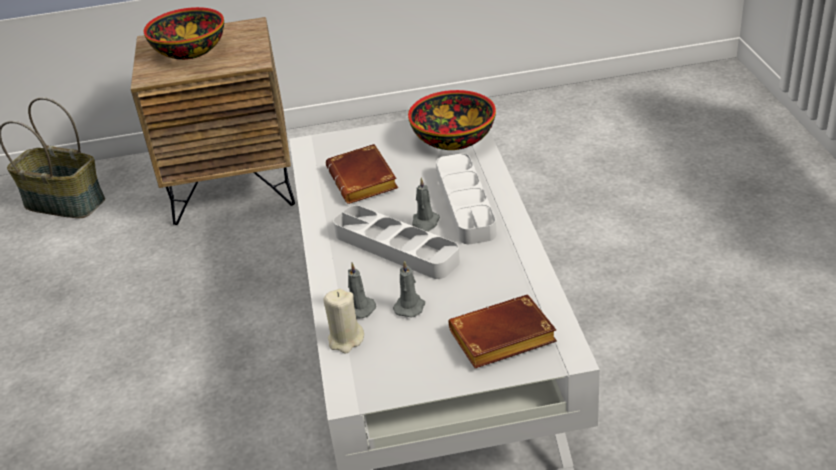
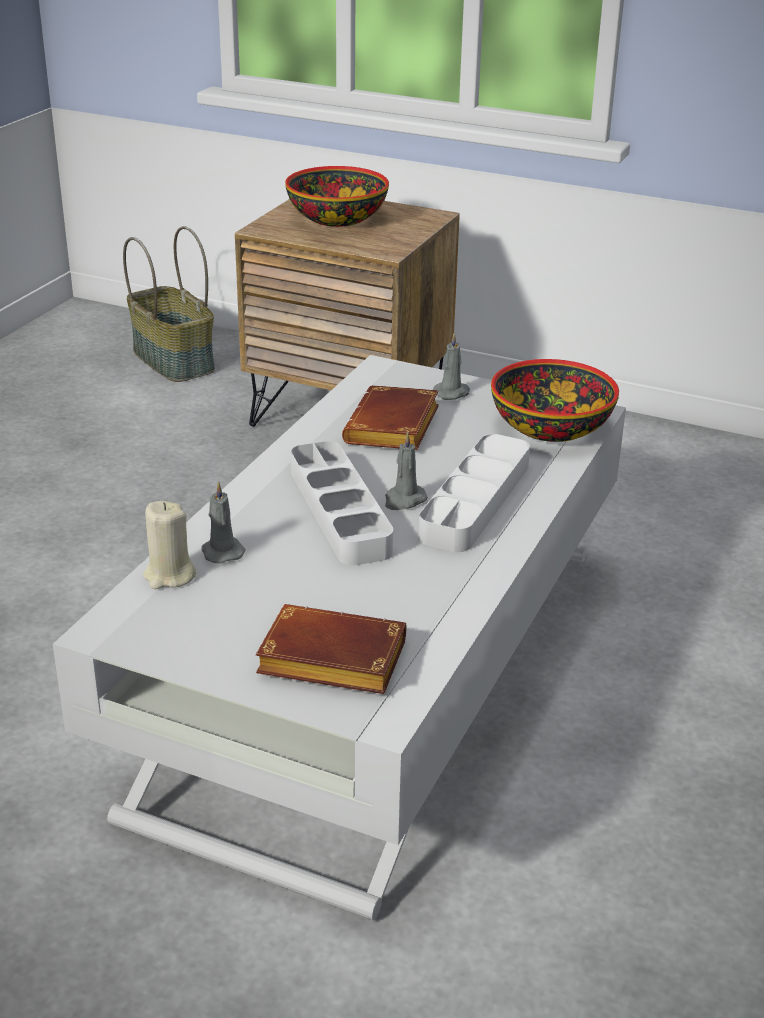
camera: 30 degrees right, 5 degrees down
grey candle [393,260,425,318] -> grey candle moved to [433,332,470,400]

